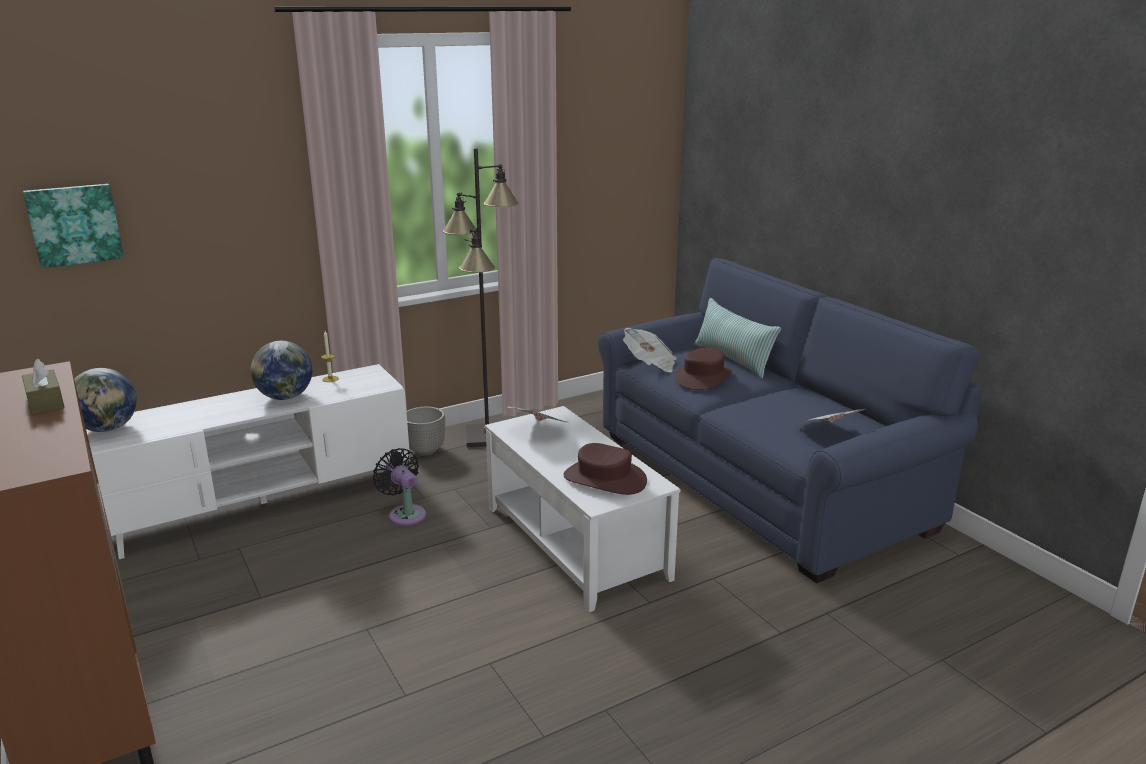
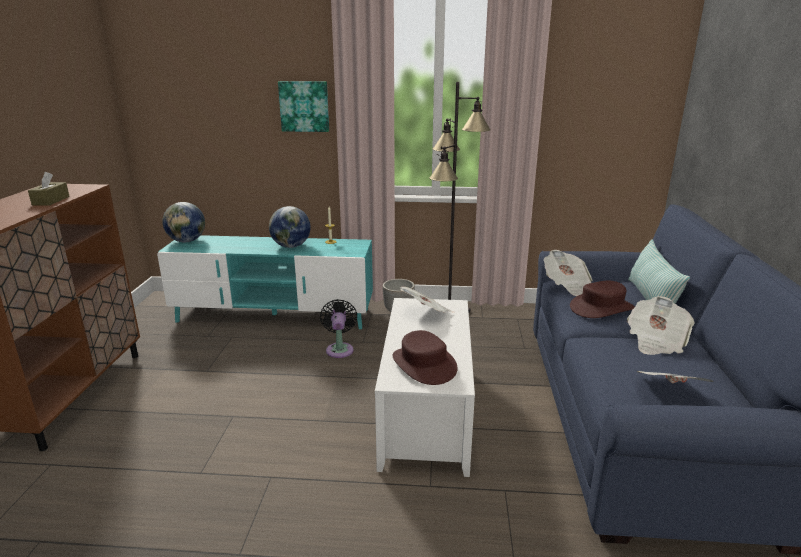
camera: 35 degrees right, 0 degrees up
picture [23,184,124,268] -> picture moved to [278,81,329,132]
white tv stand [86,364,410,559] -> turquoise tv stand [157,235,373,329]
none -> newspaper [627,296,695,355]

